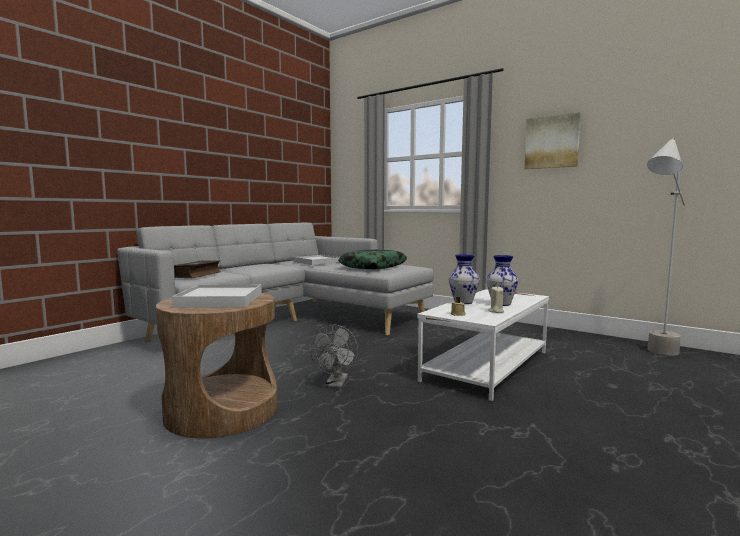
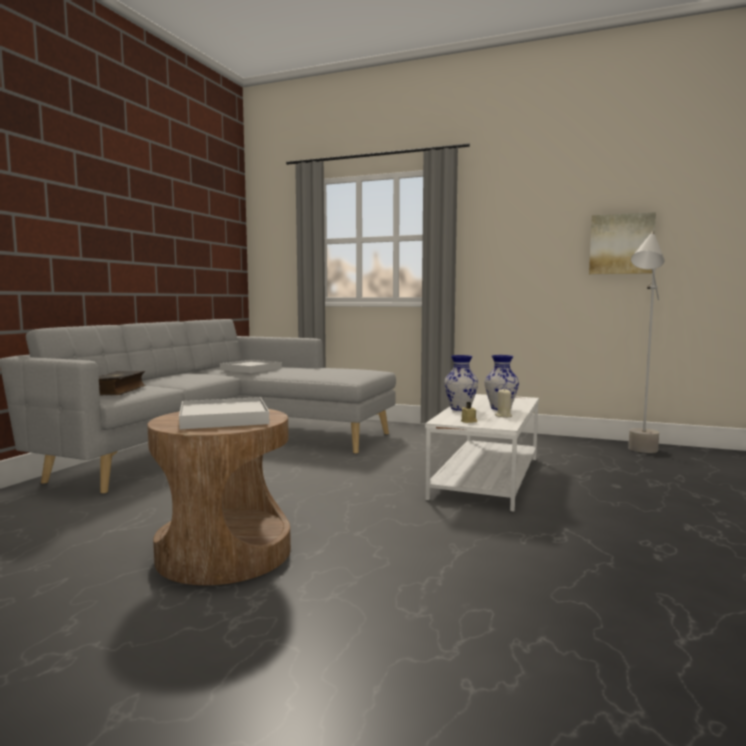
camera: 15 degrees left, 0 degrees up
grey fan [310,325,358,388] -> none
pillow [338,249,407,269] -> none
picture [524,112,581,169] -> picture moved to [589,212,656,274]

